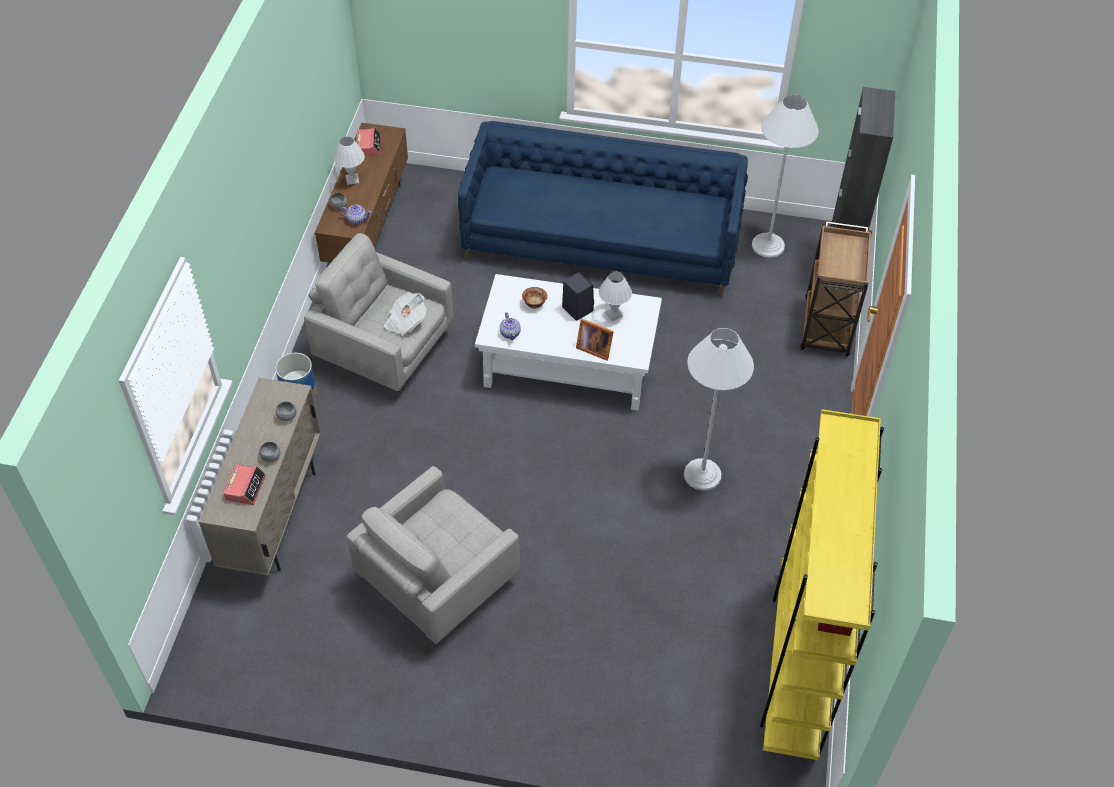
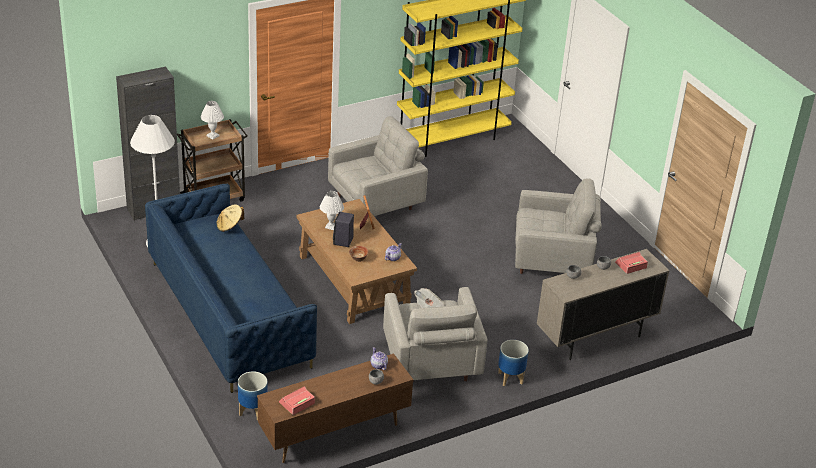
camera: 130 degrees left, 15 degrees down
white table lamp [334,137,365,185] -> white table lamp moved to [201,101,224,139]
white coffee table [475,274,662,411] -> brown coffee table [296,199,417,324]
white floor lamp [684,328,754,491] -> grey armchair [328,116,428,216]
none -> beige hat [217,205,244,232]
none -> planter [238,371,268,421]

